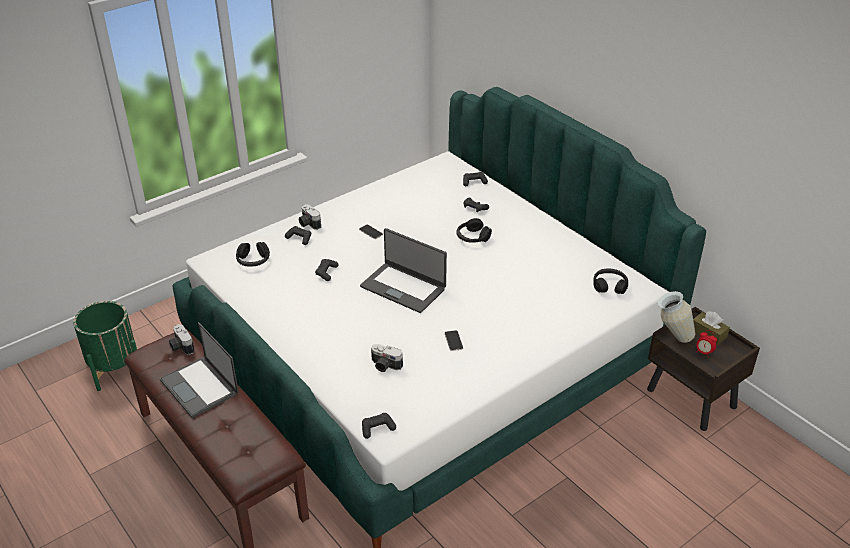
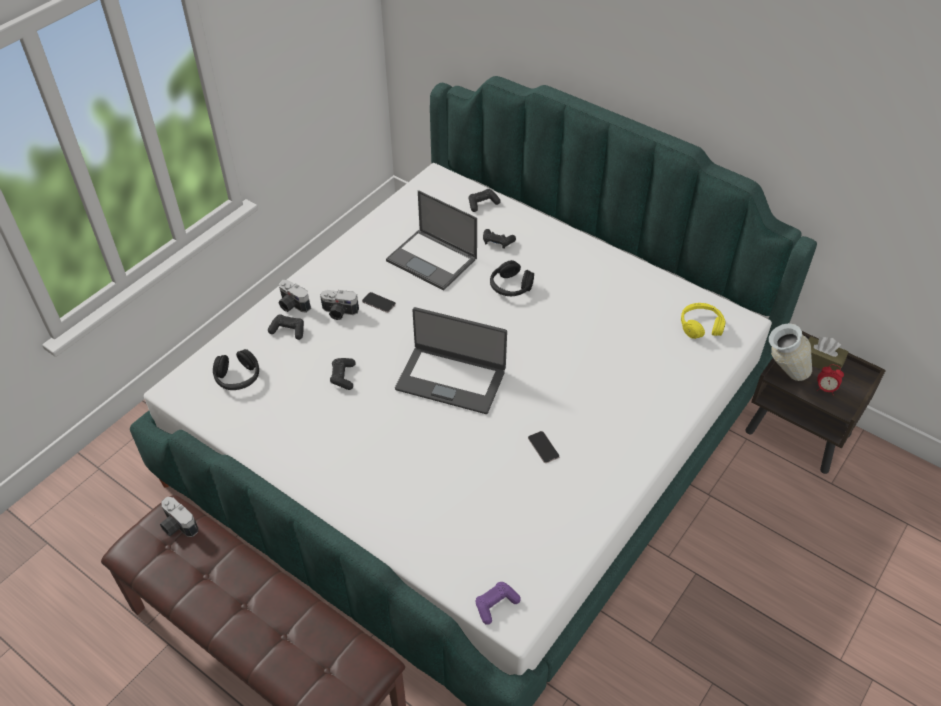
camera: 15 degrees left, 10 degrees up
green planter [73,301,137,391] -> none
laptop [160,322,239,418] -> laptop moved to [386,190,477,291]
black game controller [362,413,396,439] -> purple game controller [476,582,521,625]
camera [371,344,403,372] -> camera moved to [320,290,359,320]
black headphones [593,269,628,294] -> yellow headphones [681,303,726,339]

